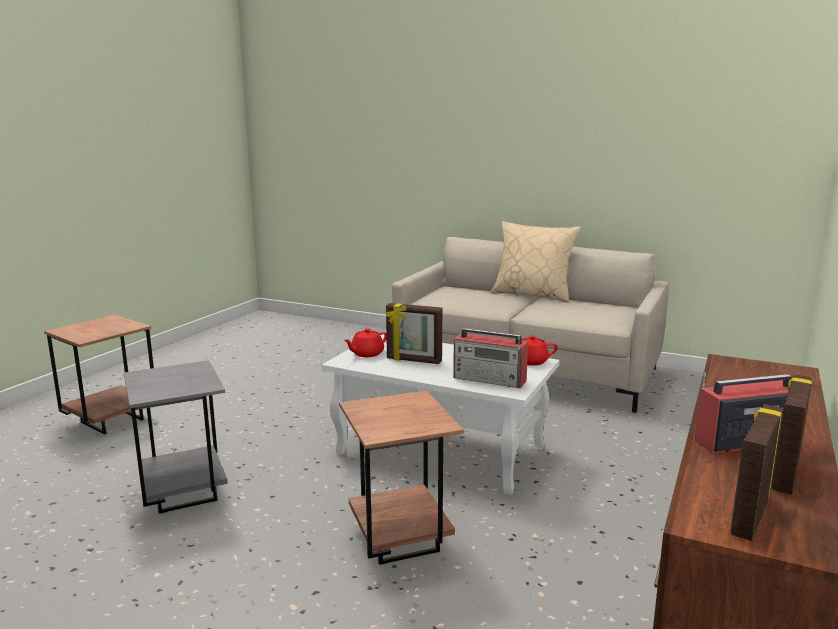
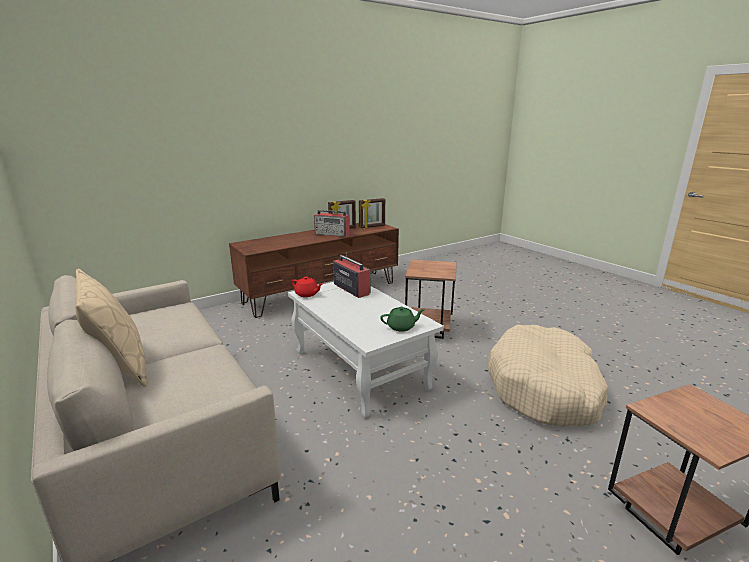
camera: 150 degrees left, 5 degrees up
grey side table [124,360,228,514] -> beige dog bed [488,324,608,427]
red teapot [344,329,387,357] -> green teapot [380,307,425,332]
picture frame [386,303,442,364] -> none

